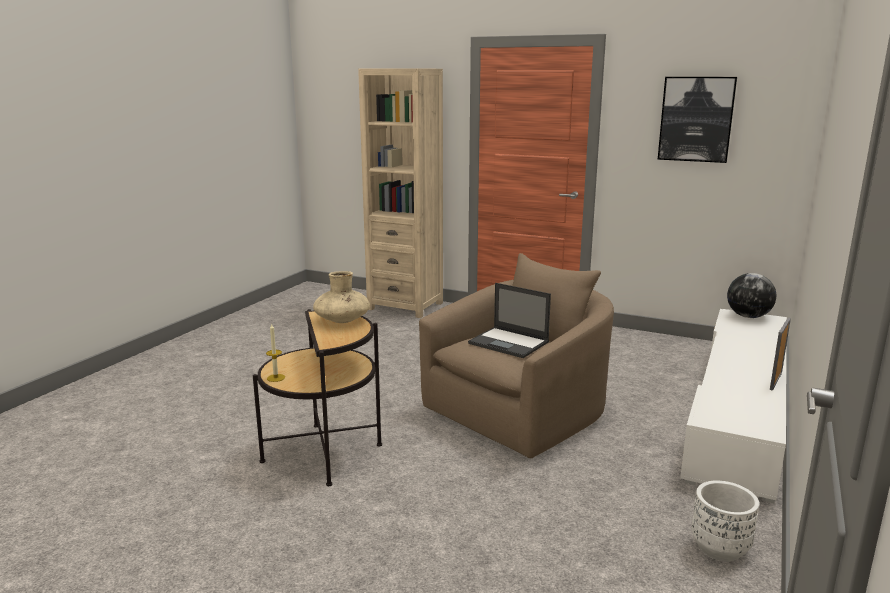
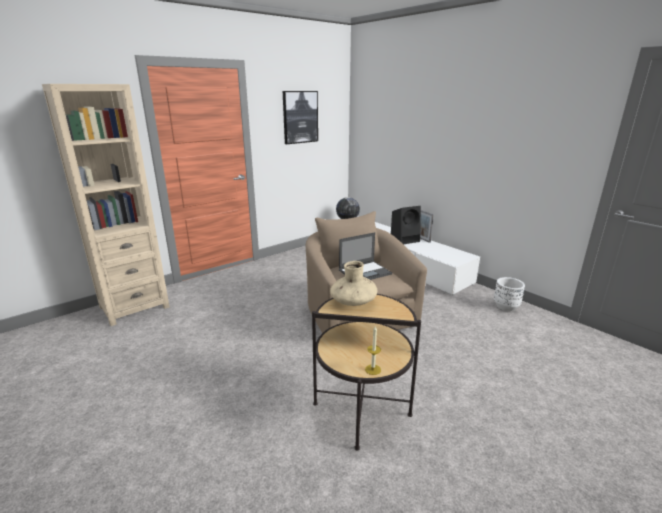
camera: 65 degrees left, 5 degrees up
none -> black speaker [391,206,421,244]

